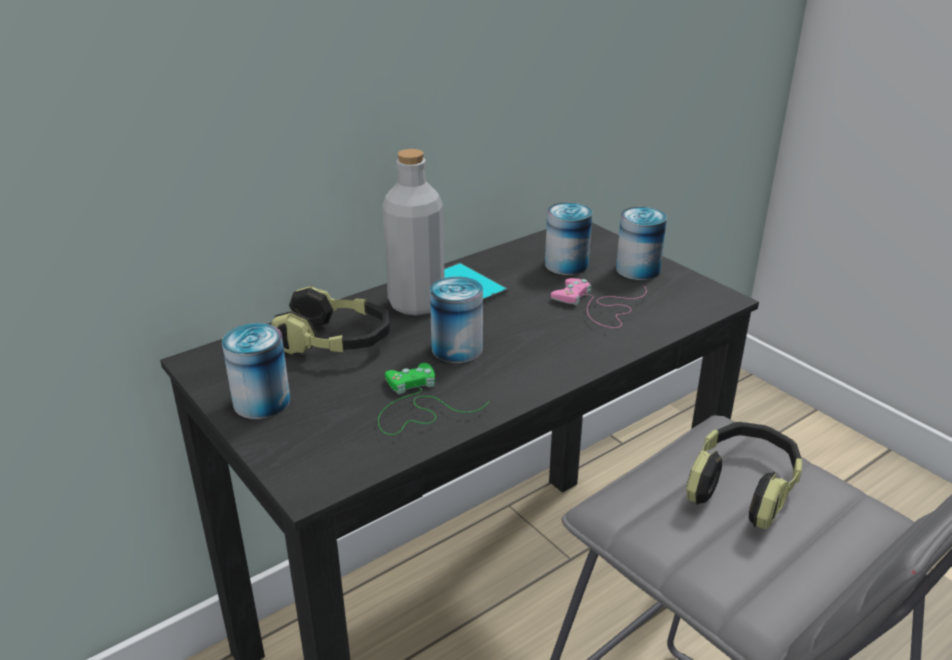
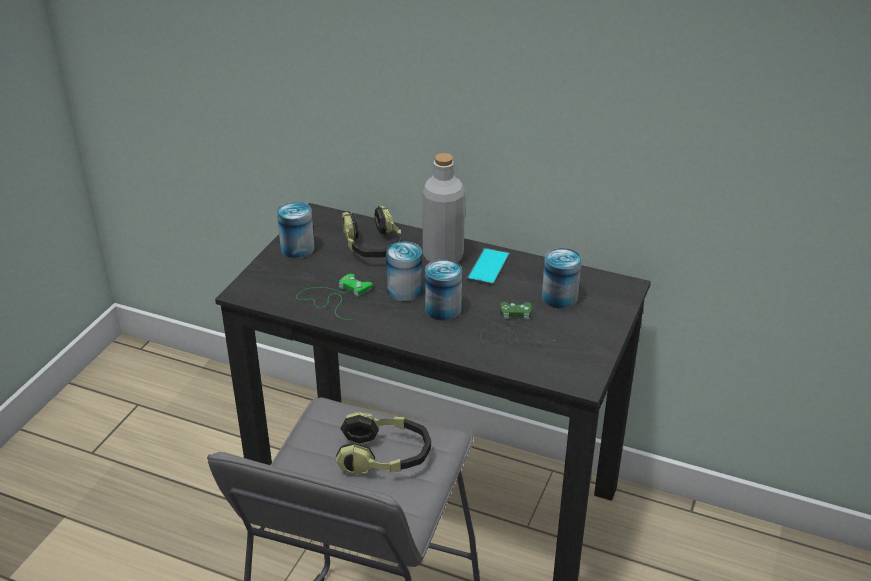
camera: 60 degrees right, 5 degrees up
pink game controller [551,278,647,328] -> green game controller [480,302,556,344]
can [616,207,667,280] -> can moved to [425,259,462,321]

